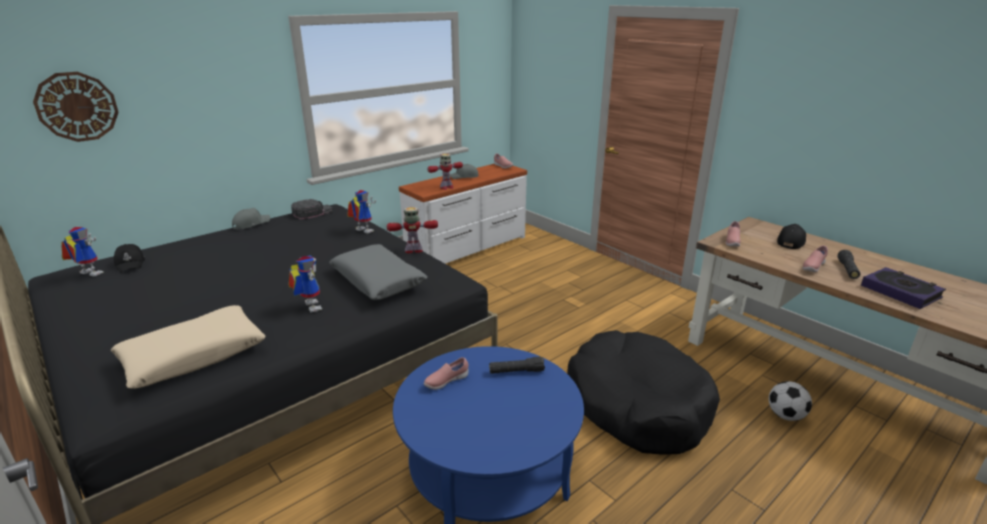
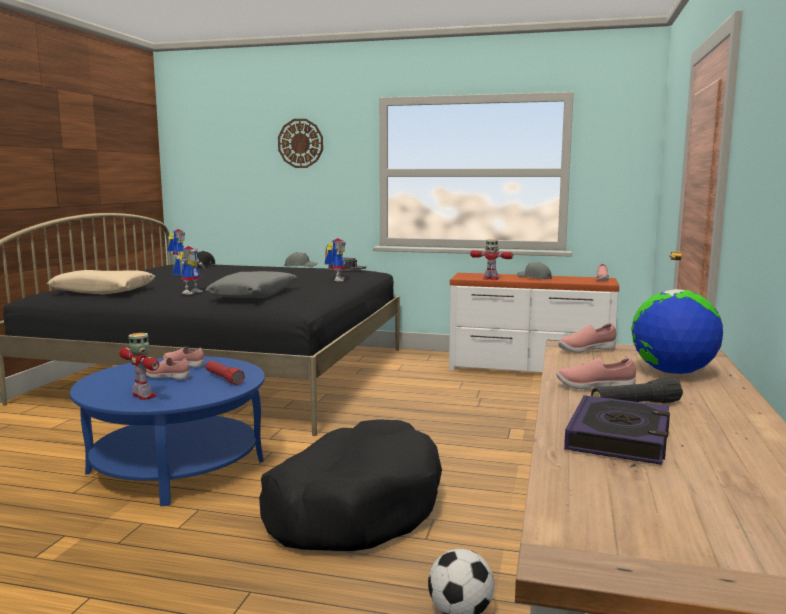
camera: 55 degrees right, 15 degrees down
wall clock [33,72,119,142] -> wall clock moved to [278,119,323,168]
toy robot [387,207,438,253] -> toy robot moved to [119,333,159,400]
black flashlight [489,357,545,374] -> red flashlight [206,361,245,385]
black cap [777,224,806,249] -> globe [631,289,723,375]
none -> pink shoe [146,358,190,380]

